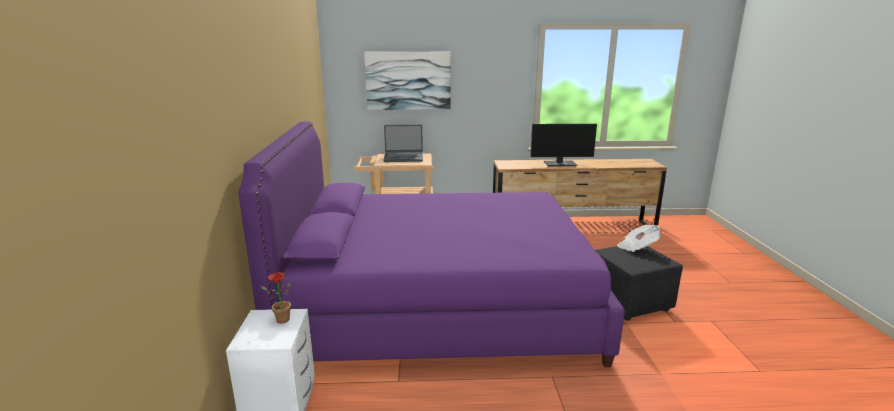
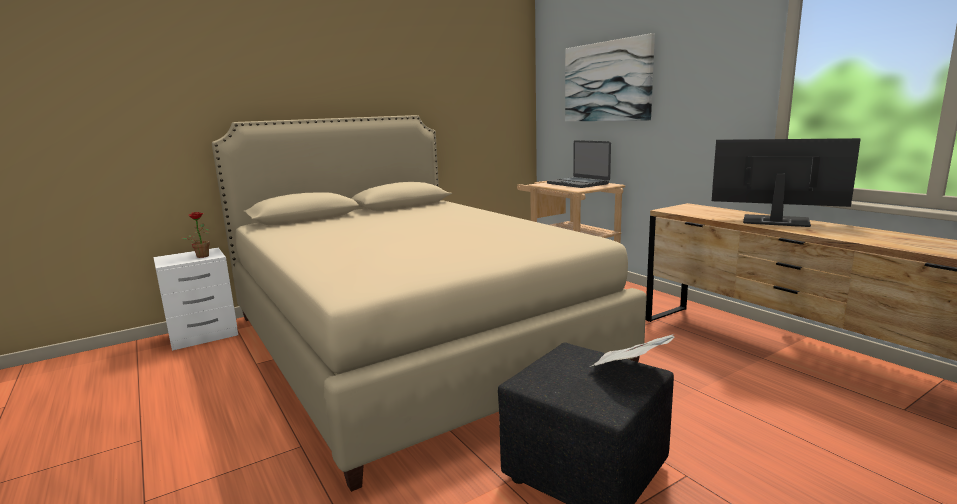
camera: 60 degrees right, 5 degrees down
purple bed [238,121,625,367] -> beige bed [212,115,647,492]
monitor [530,124,597,166] -> monitor turned 150 degrees clockwise [712,138,861,227]

